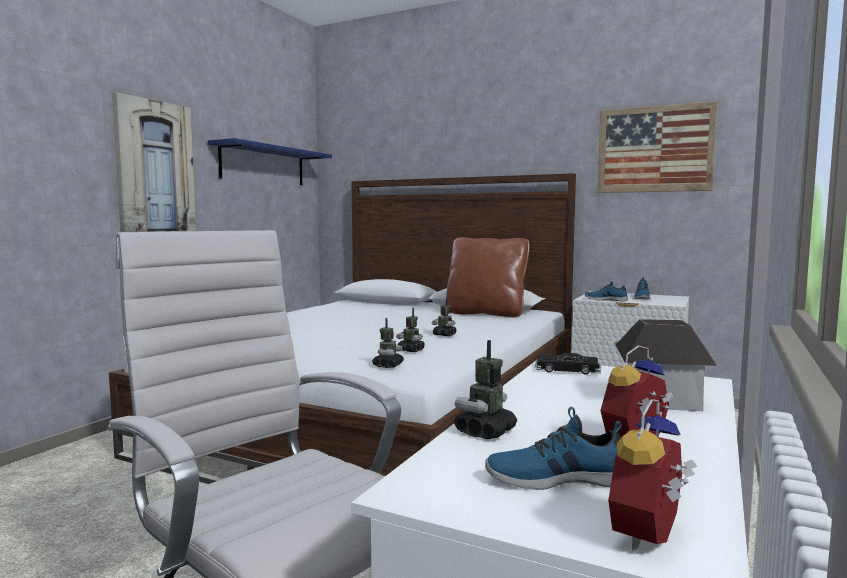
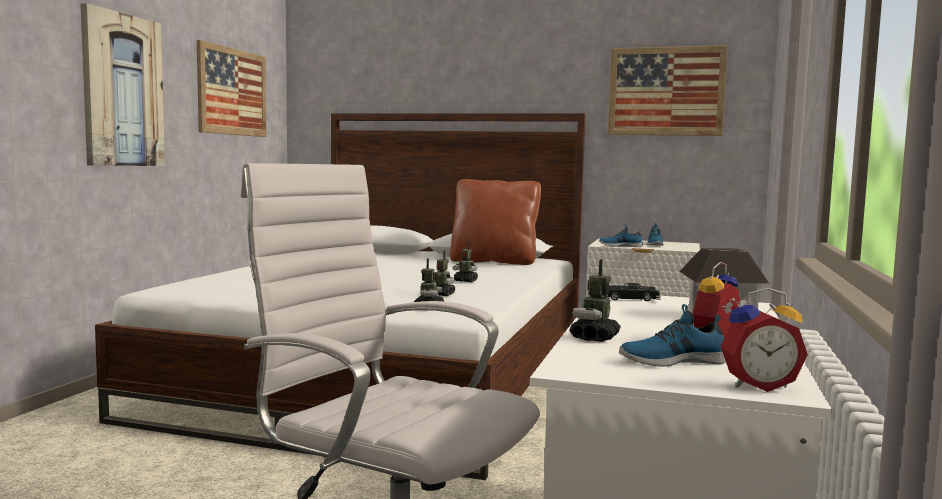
camera: 10 degrees left, 0 degrees up
blue shelf [208,138,332,185] -> picture [197,40,267,137]
alarm clock [608,399,697,552] -> alarm clock turned 120 degrees counterclockwise [721,288,808,392]

